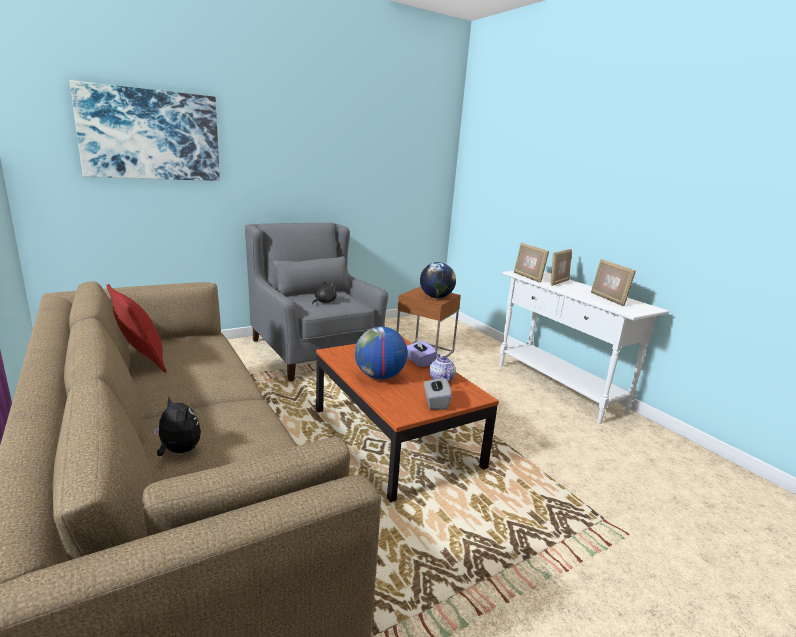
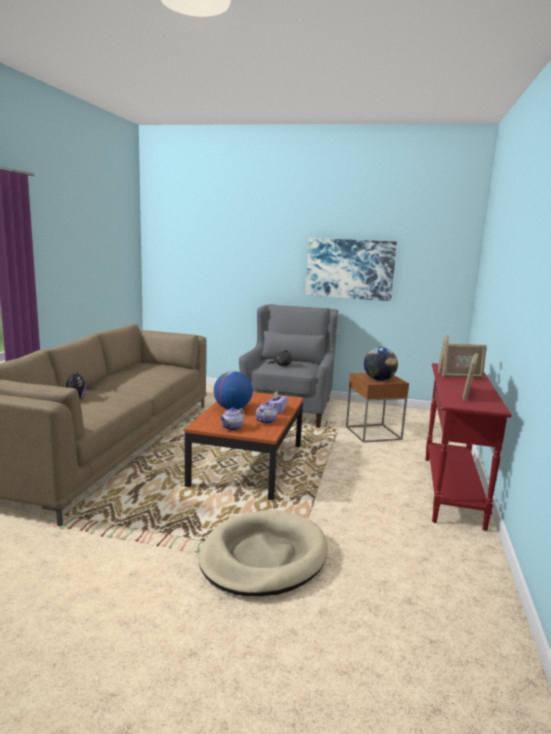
camera: 45 degrees right, 5 degrees down
picture [70,80,220,181] -> picture moved to [306,238,397,301]
red pillow [106,284,167,373] -> none
grey tissue box [424,376,452,410] -> teapot [220,407,245,430]
white console table [499,271,669,423] -> red console table [425,363,512,531]
none -> beige dog bed [199,510,328,596]

